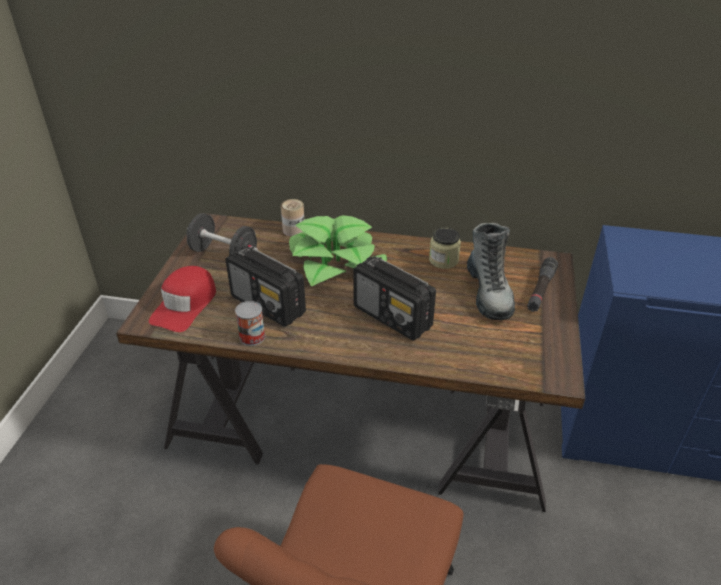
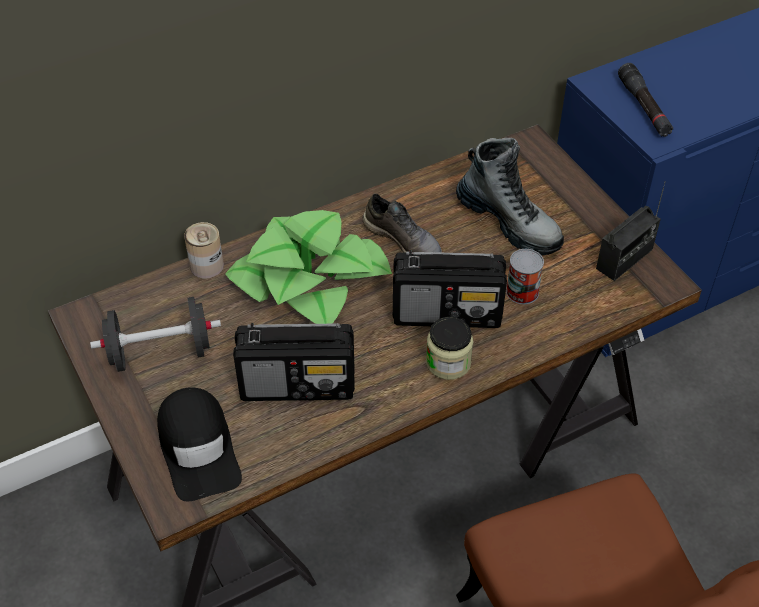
camera: 40 degrees left, 10 degrees up
red cap [149,266,216,332] -> black cap [157,388,242,502]
can [235,301,265,346] -> can moved to [506,249,544,304]
jar [429,228,461,269] -> jar moved to [426,317,473,380]
black flashlight [527,257,558,312] -> black flashlight moved to [618,63,673,137]
none -> grey shoe [363,194,442,253]
none -> radio [596,182,665,281]

